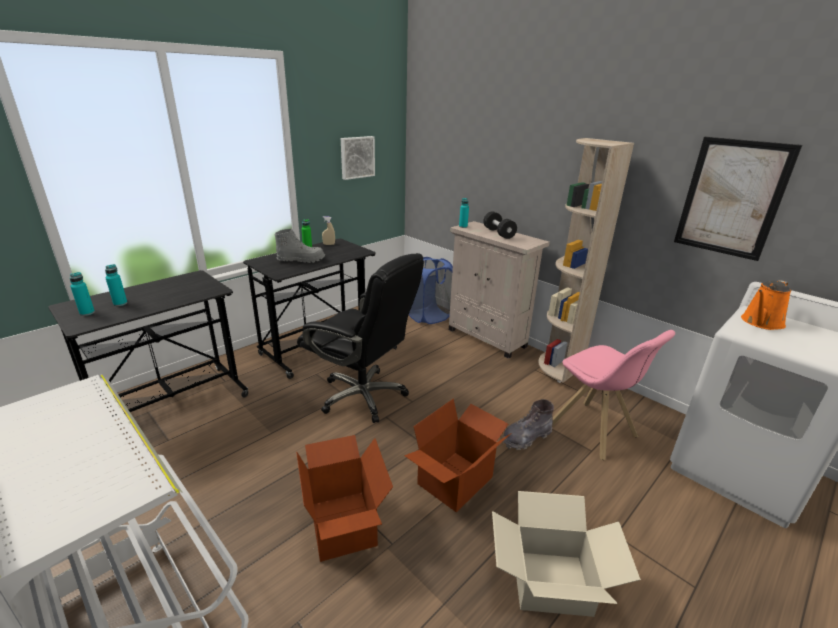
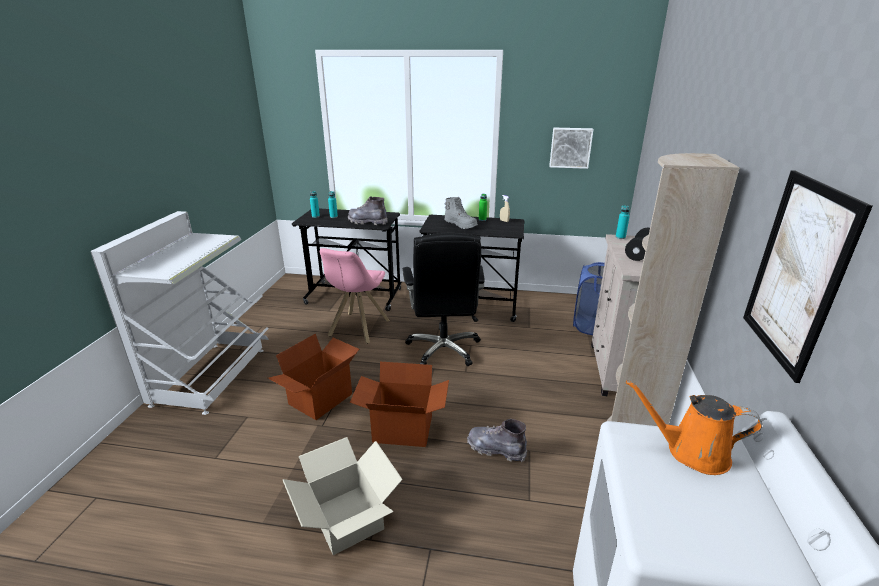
camera: 55 degrees right, 0 degrees up
pink chair [552,330,675,460] -> pink chair moved to [320,248,390,344]
none -> grey boot [348,196,388,225]

